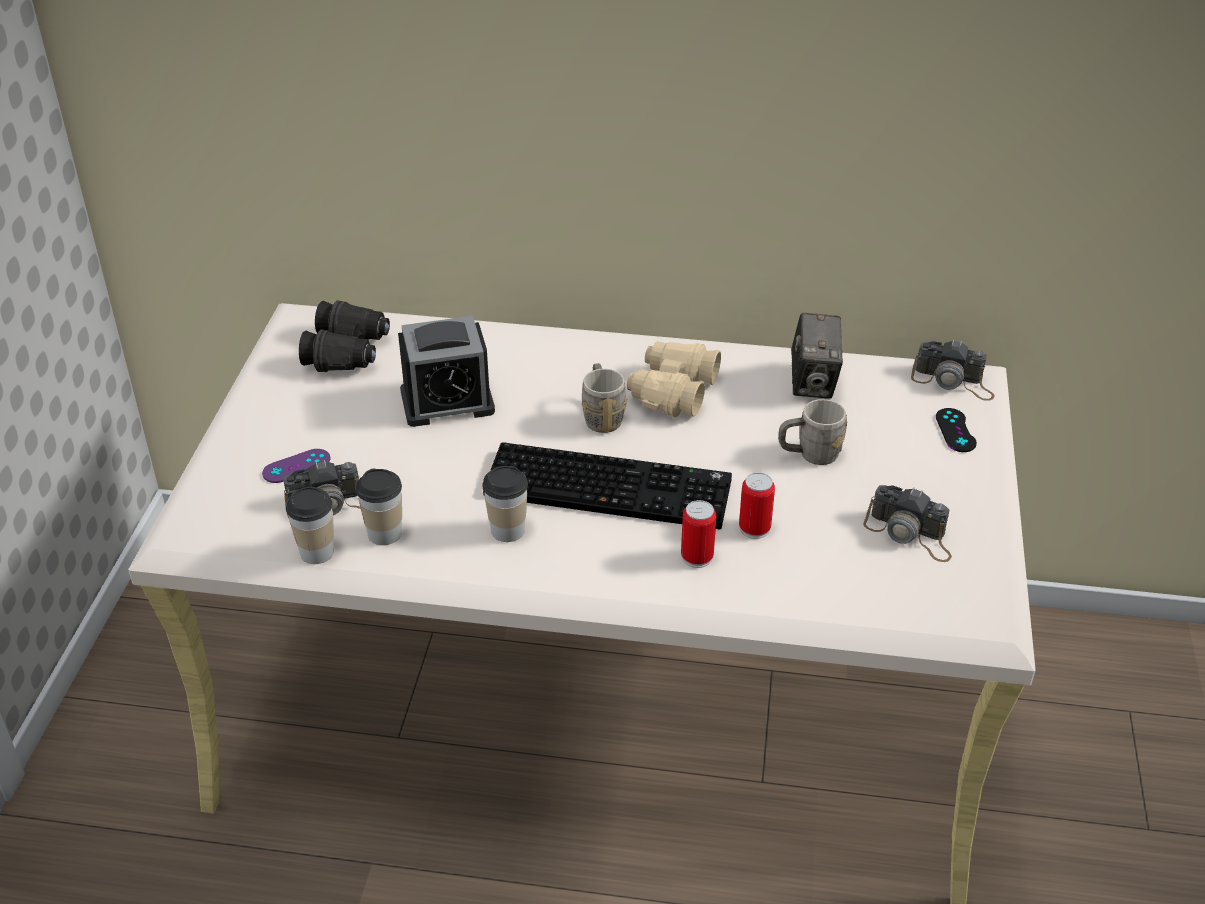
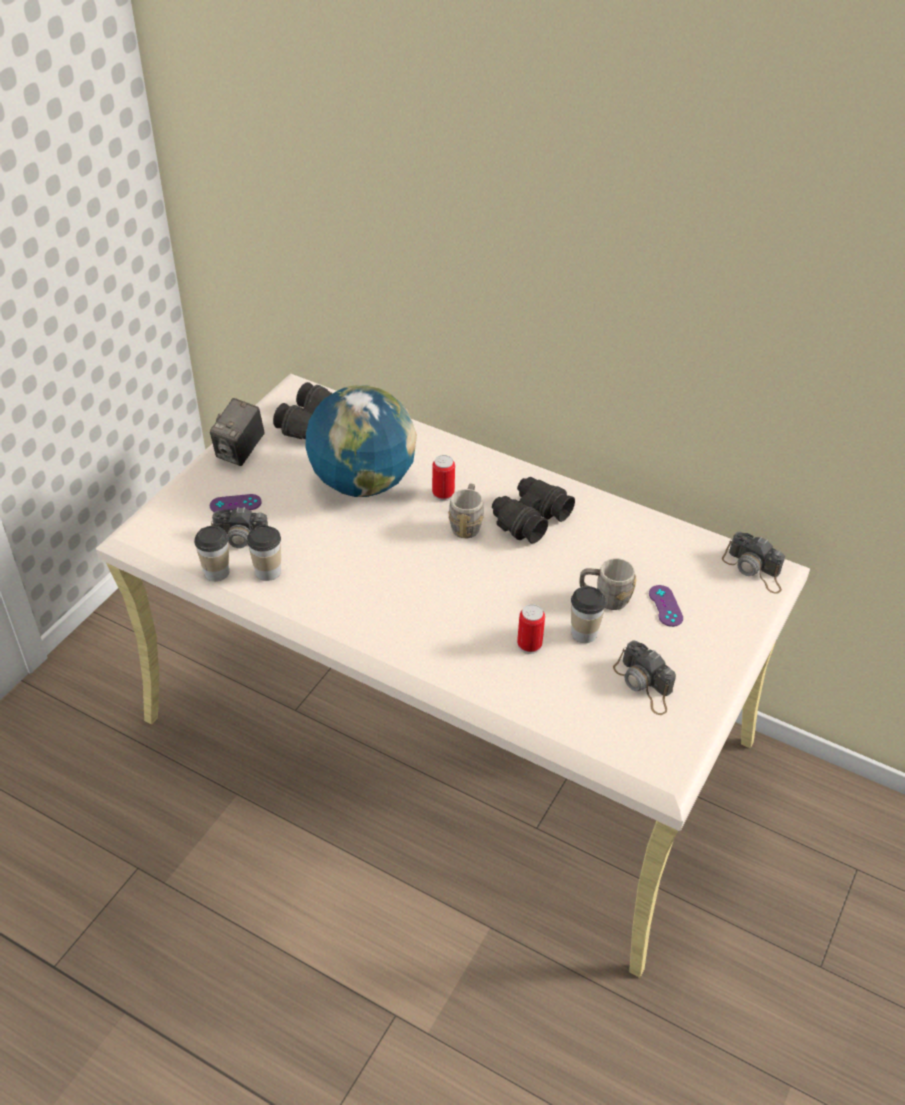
camera: 20 degrees right, 5 degrees up
alarm clock [398,316,495,427] -> globe [305,385,417,497]
cup [482,466,528,542] -> cup moved to [571,586,606,643]
keyboard [483,442,732,530] -> none
beige binoculars [627,341,721,417] -> black binoculars [492,477,575,544]
can [681,500,716,568] -> can moved to [432,455,455,501]
camera [791,313,843,399] -> camera moved to [210,398,264,466]
black game controller [936,408,977,452] -> none
none -> purple game controller [649,585,683,627]

